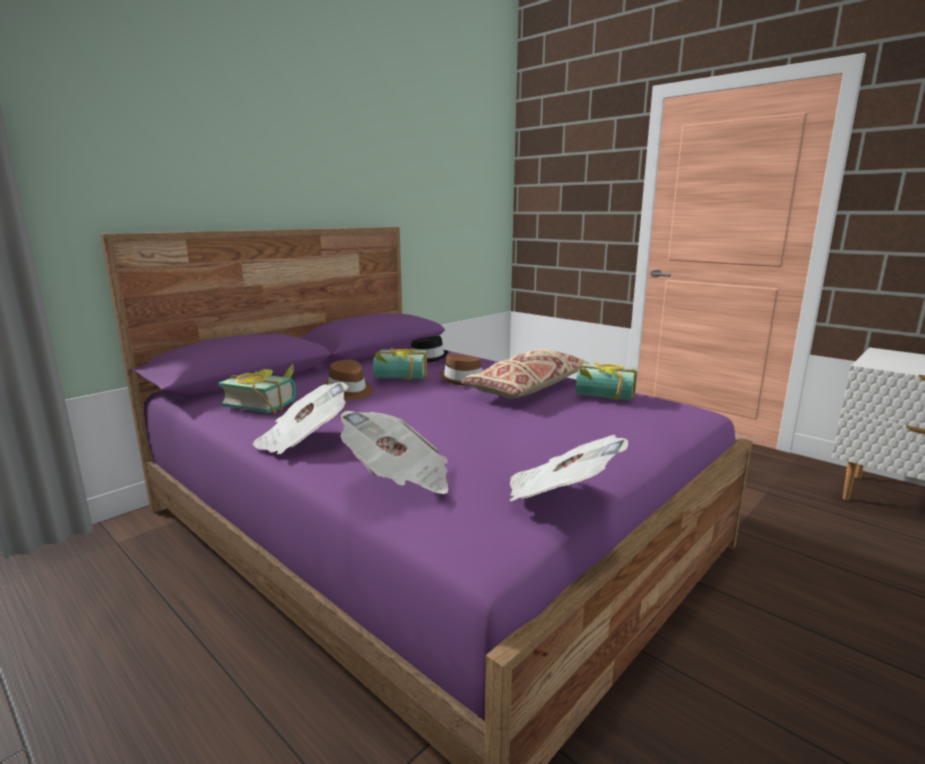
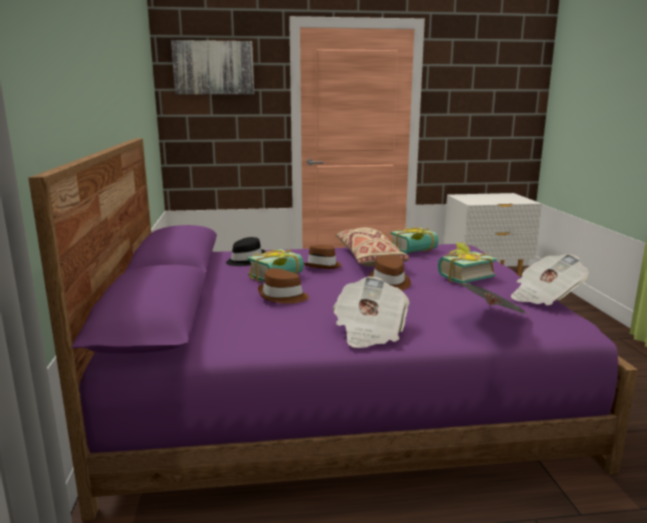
camera: 50 degrees left, 0 degrees up
book [218,364,296,414] -> book moved to [438,242,497,283]
none -> picture [171,40,254,94]
none -> brown hat [369,255,411,290]

